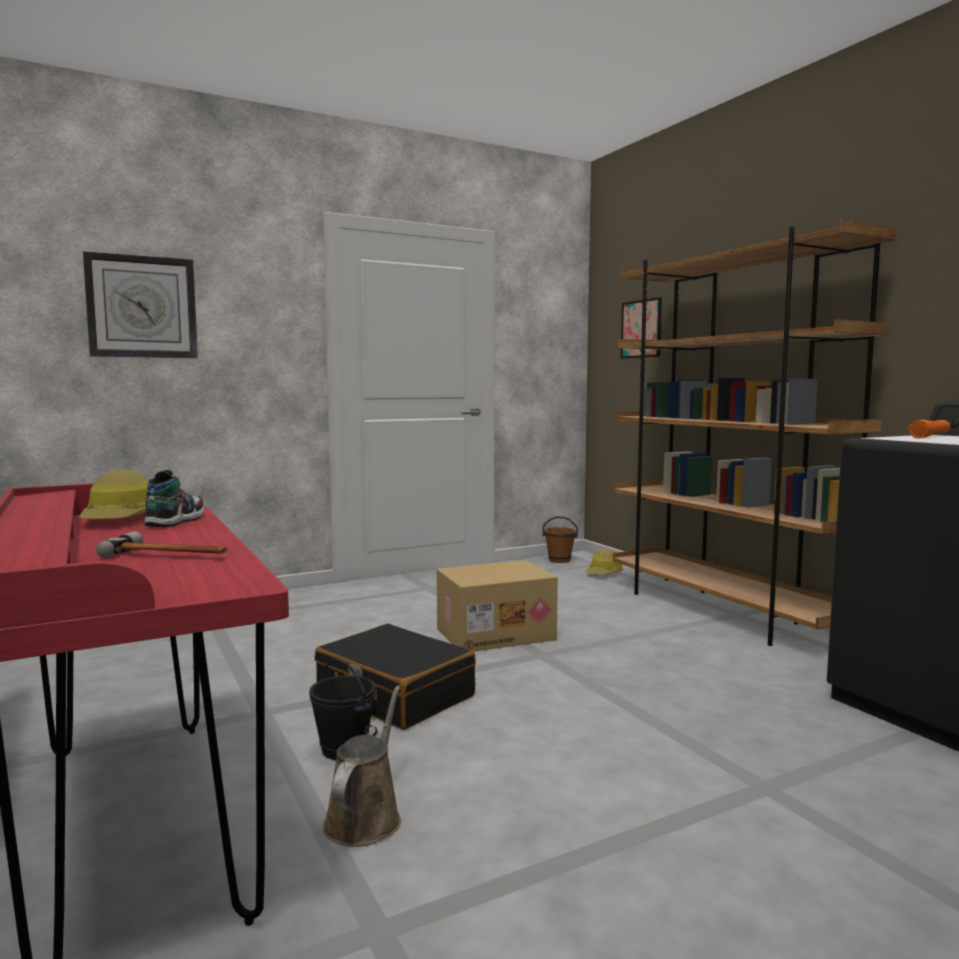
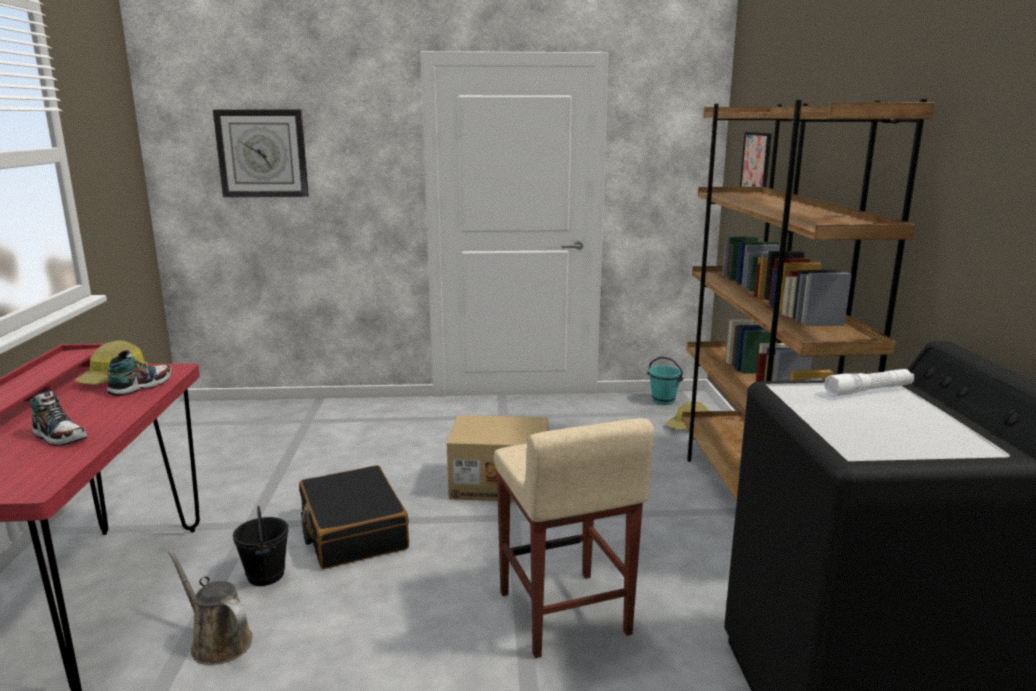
camera: 25 degrees right, 10 degrees up
hammer [96,531,228,558] -> shoe [30,390,87,446]
brown watering can [323,686,401,847] -> brown watering can turned 90 degrees counterclockwise [168,550,252,665]
brown bucket [542,517,578,563] -> turquoise bucket [647,357,684,405]
orange flashlight [909,420,951,438] -> white flashlight [824,369,914,397]
none -> beige stool [494,418,654,658]

